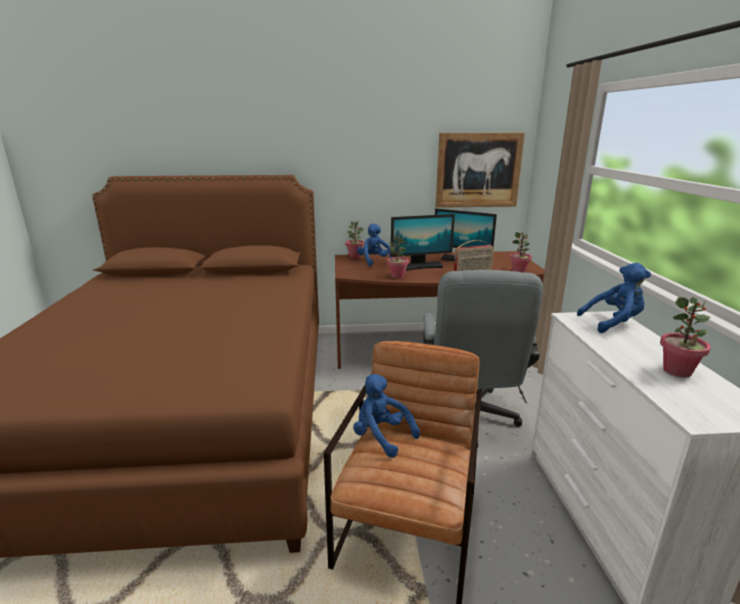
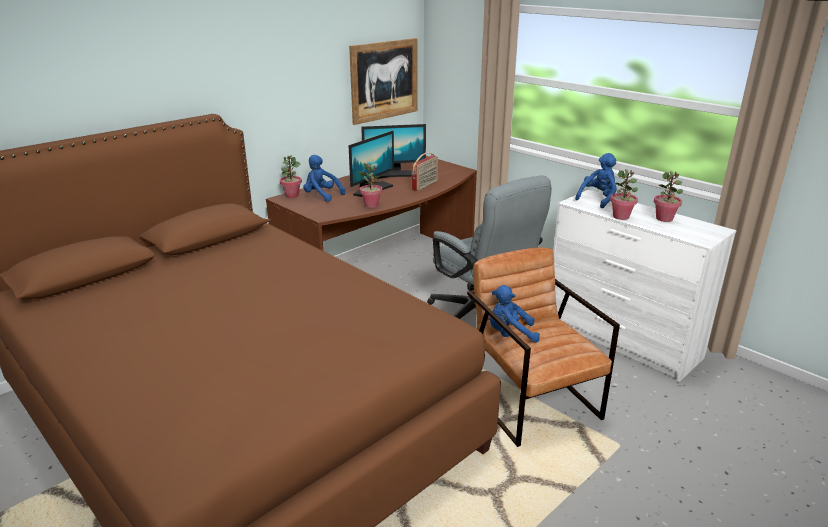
camera: 40 degrees left, 5 degrees up
potted plant [509,232,532,273] -> potted plant moved to [610,169,638,220]

